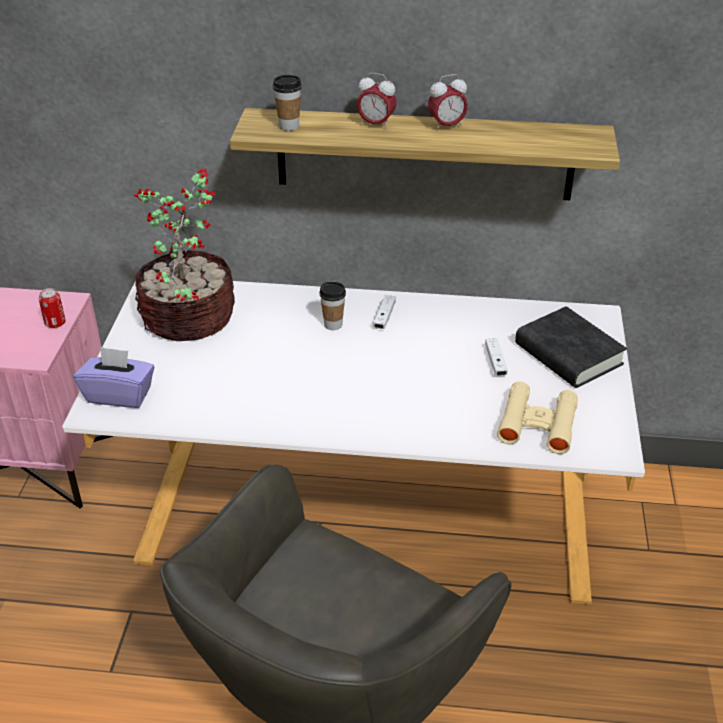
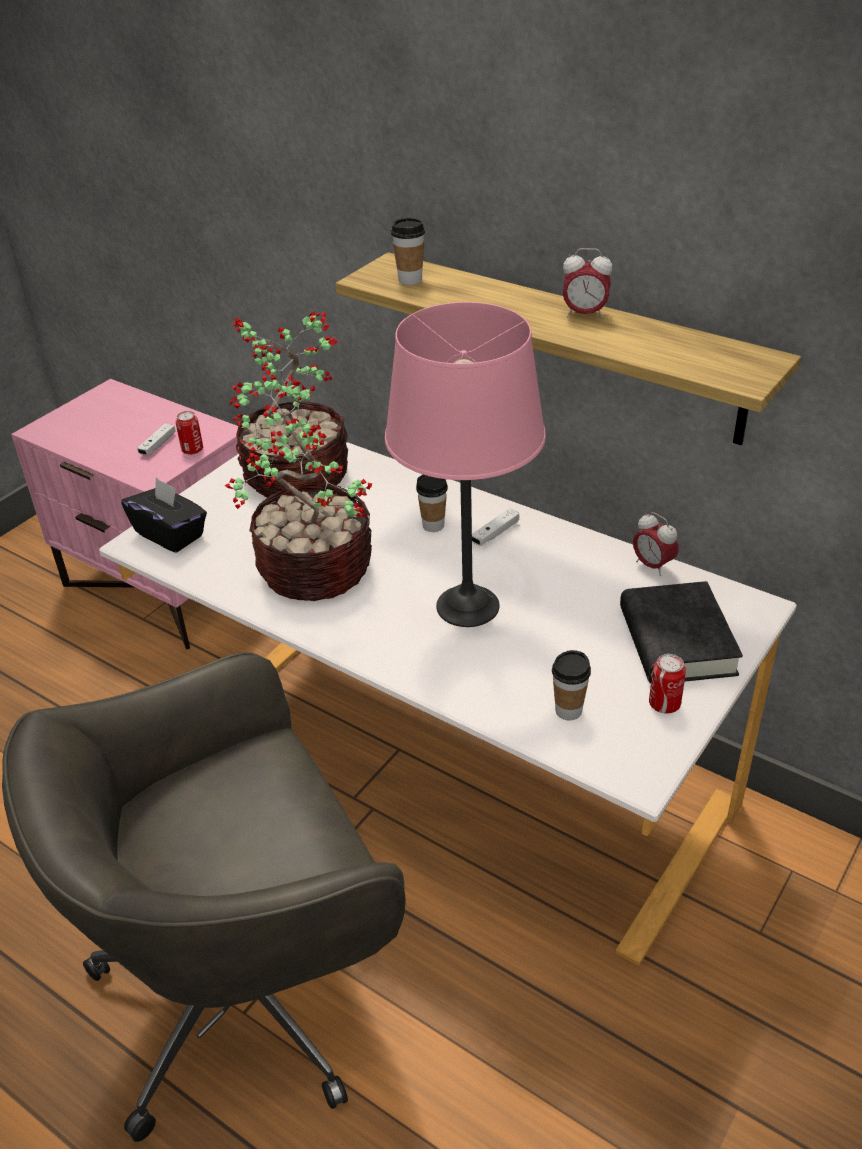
camera: 30 degrees right, 0 degrees up
purple tissue box [74,347,155,408] -> black tissue box [121,477,207,553]
alarm clock [357,73,397,130] -> alarm clock moved to [633,512,679,577]
white game controller [485,338,508,376] -> white game controller moved to [137,423,175,455]
beige binoculars [497,381,578,454] -> cup [552,650,591,720]
none -> potted plant [225,369,372,601]
none -> pink table lamp [385,302,546,627]
none -> can [649,654,686,713]

